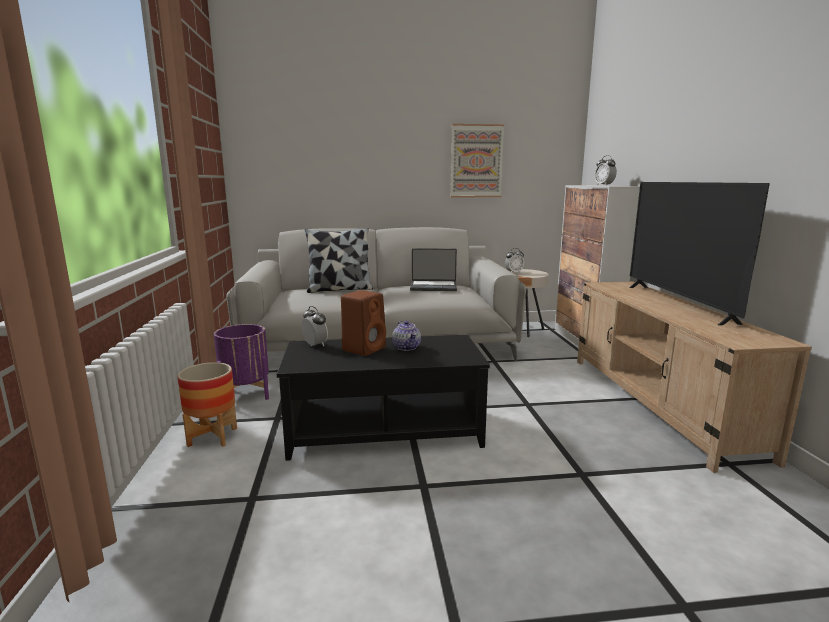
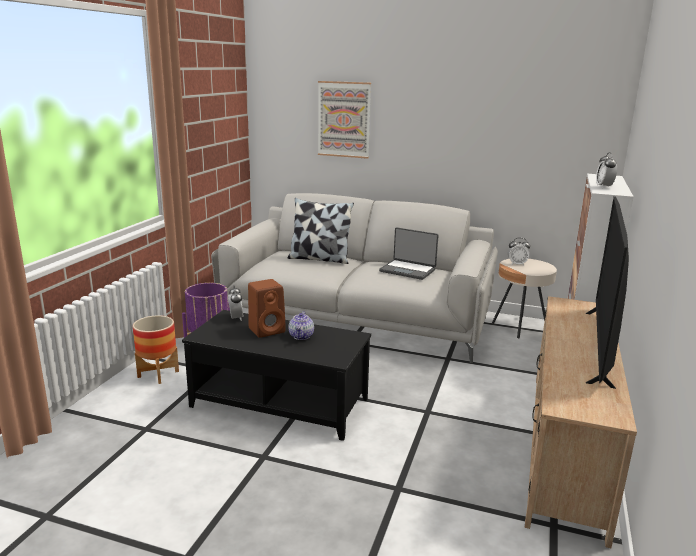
camera: 25 degrees right, 5 degrees up
picture [450,124,504,197] -> picture moved to [318,81,371,159]

